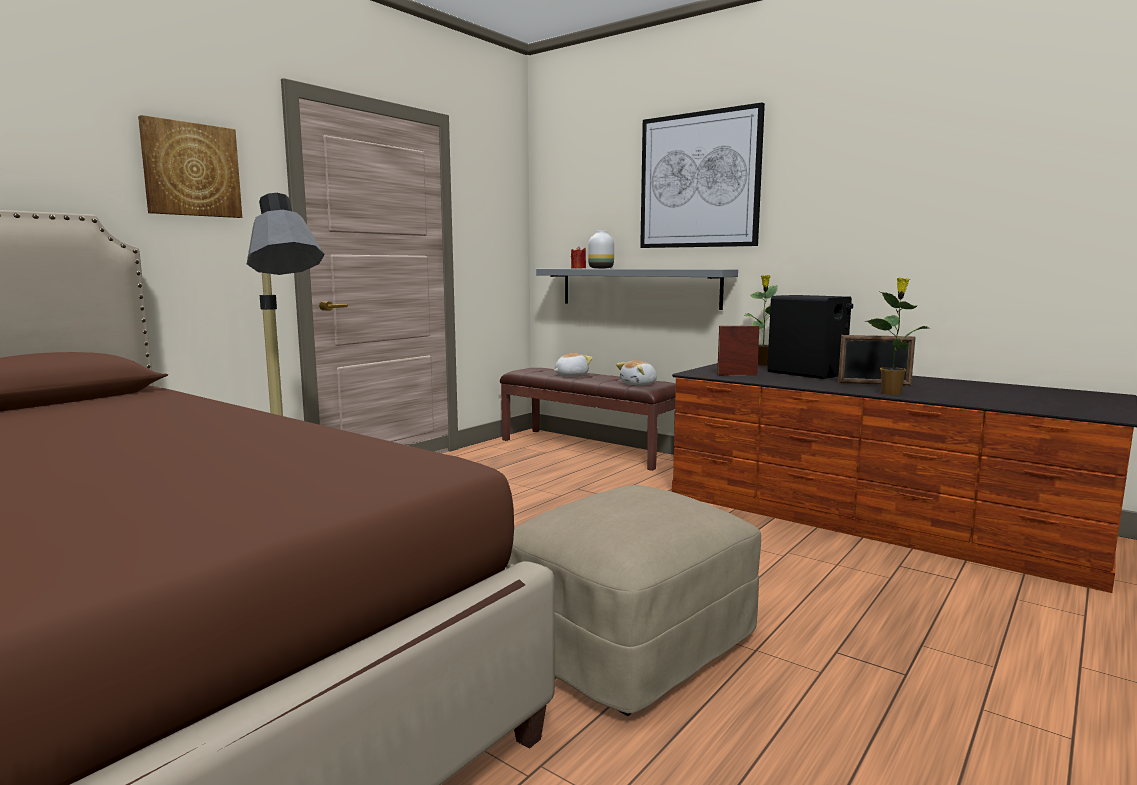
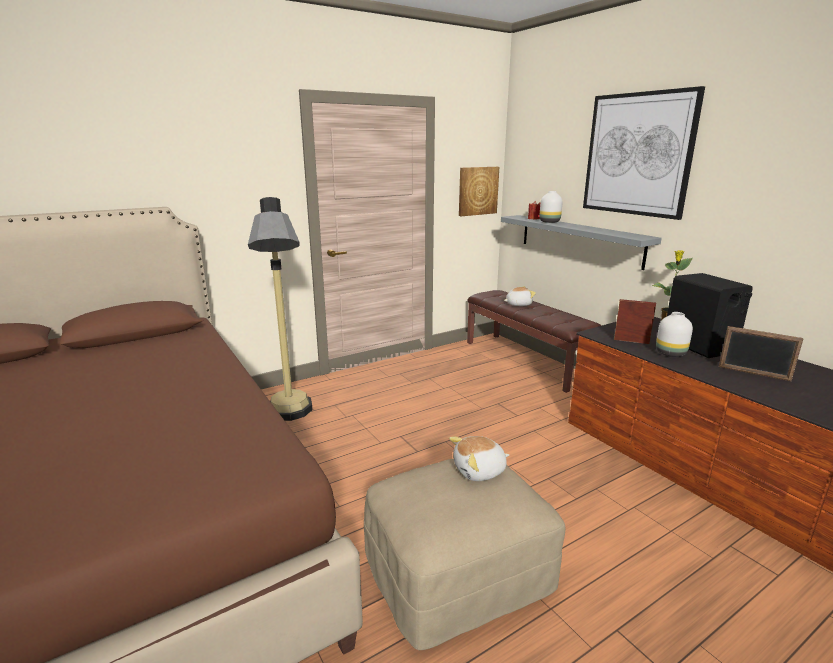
camera: 20 degrees right, 10 degrees up
picture [138,115,242,218] -> picture moved to [459,167,499,216]
plush toy [616,361,657,386] -> plush toy moved to [449,436,509,481]
potted plant [865,278,928,395] -> none
none -> white vase [656,312,693,357]

